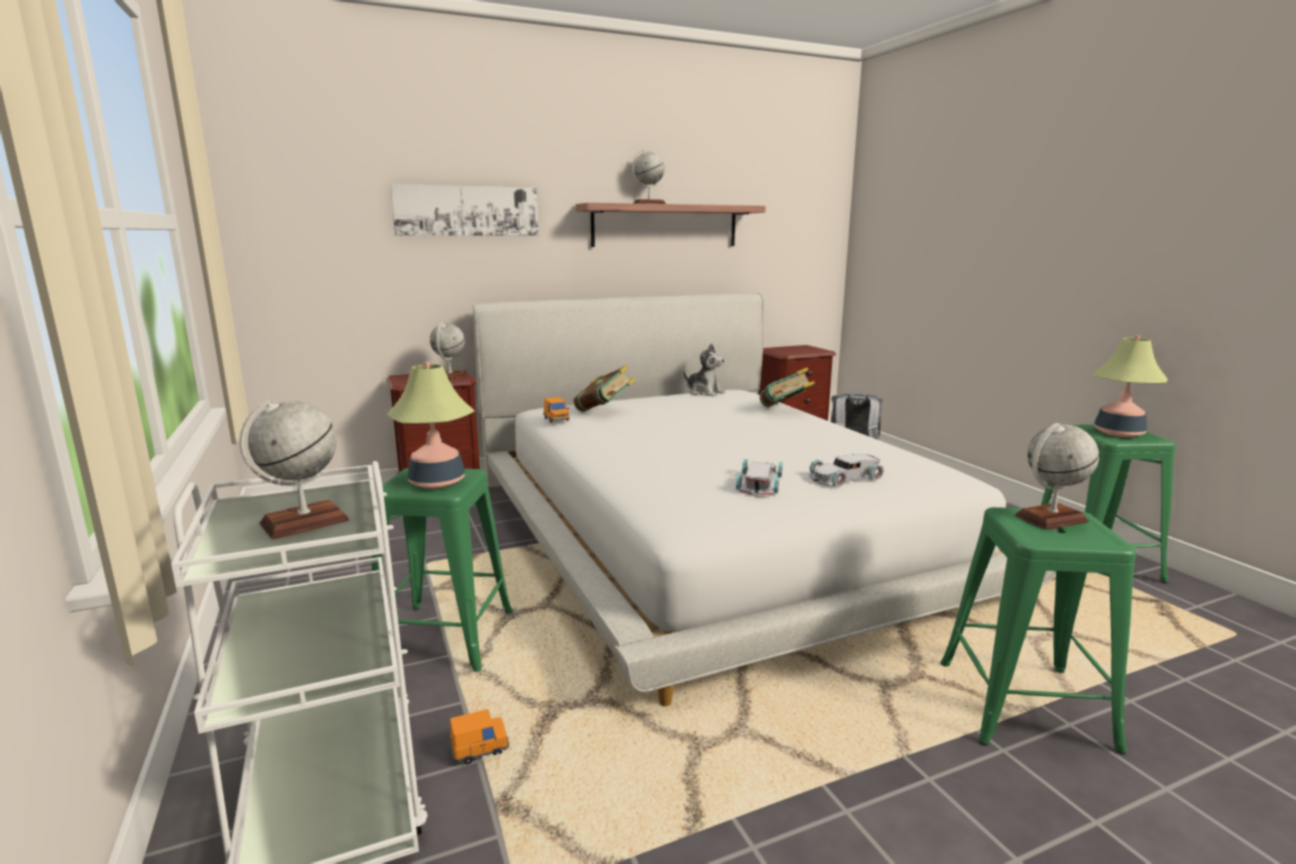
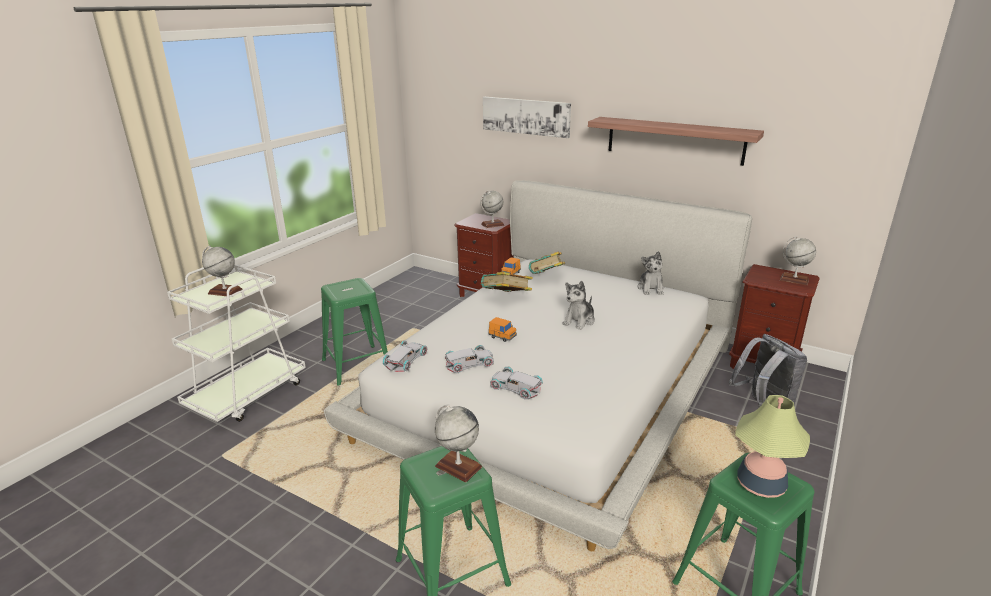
camera: 55 degrees right, 10 degrees up
table lamp [387,362,474,489] -> none
orange toy car [450,709,509,765] -> orange toy car moved to [489,317,517,342]
globe [632,150,666,204] -> globe moved to [780,236,816,286]
book [760,367,815,407] -> book moved to [481,272,532,292]
none -> white toy car [382,340,427,372]
none -> plush toy [562,281,595,330]

